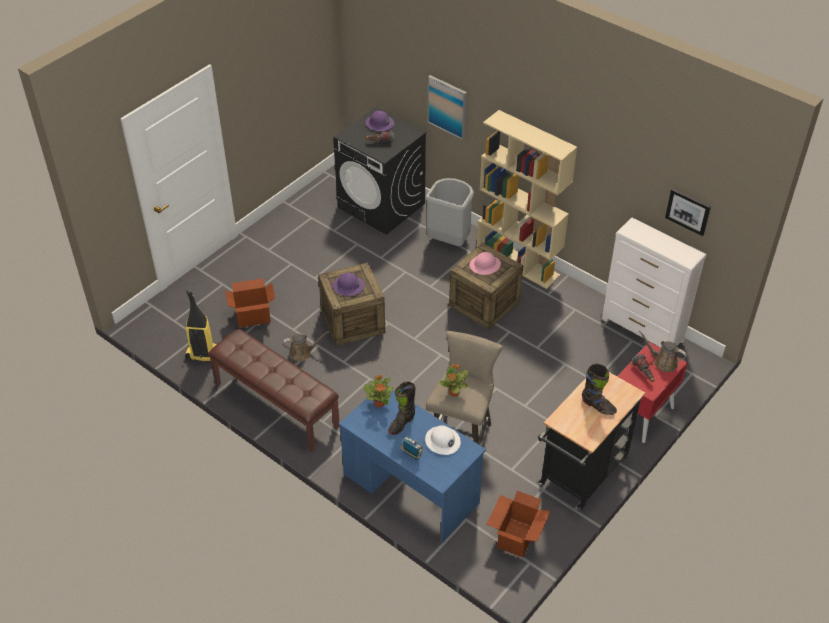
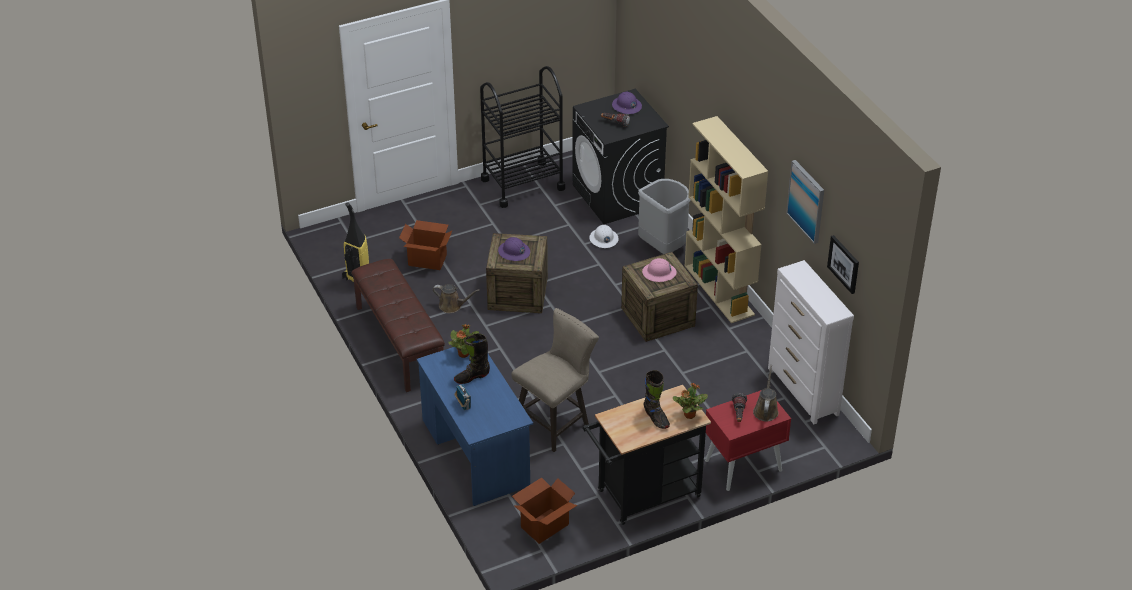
camera: 25 degrees right, 5 degrees down
white hard hat [425,425,461,455] -> white hard hat moved to [589,225,618,248]
picture [427,75,467,140] -> picture moved to [786,160,824,244]
potted plant [439,364,468,397] -> potted plant moved to [673,383,708,419]
brown watering can [638,331,687,372] -> brown watering can turned 45 degrees clockwise [753,365,779,422]
none -> black cart [480,66,565,208]

